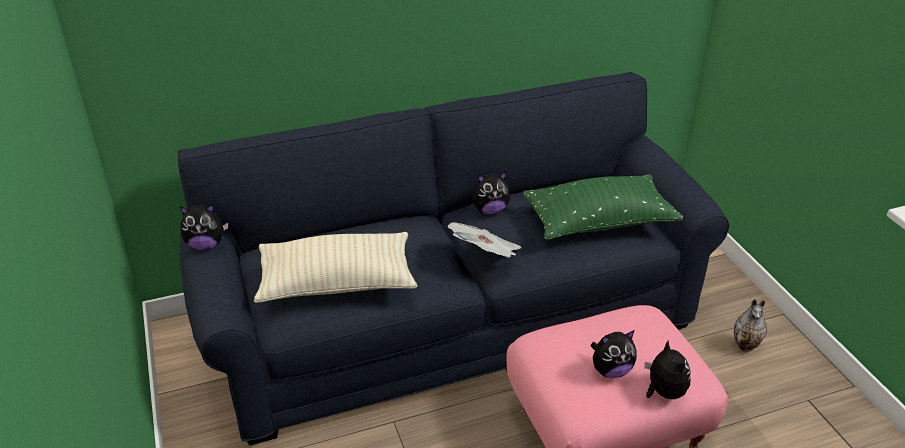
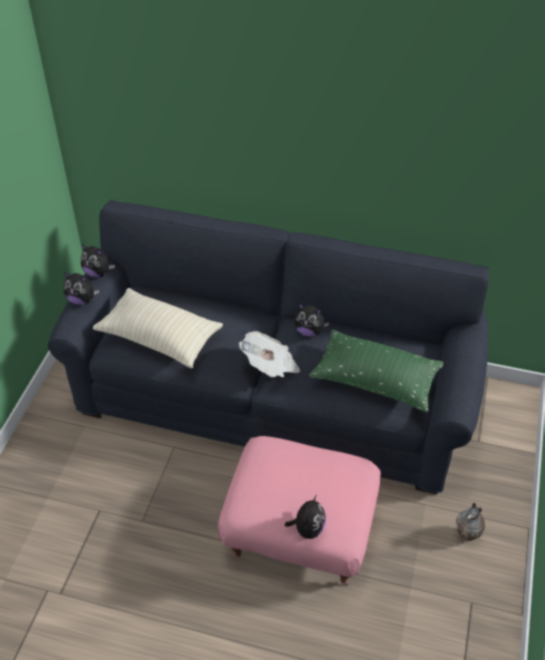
camera: 35 degrees right, 10 degrees up
plush toy [590,330,637,378] -> plush toy moved to [63,272,99,305]

